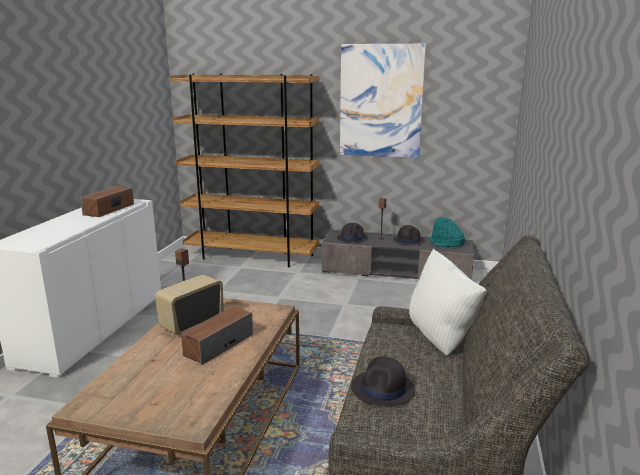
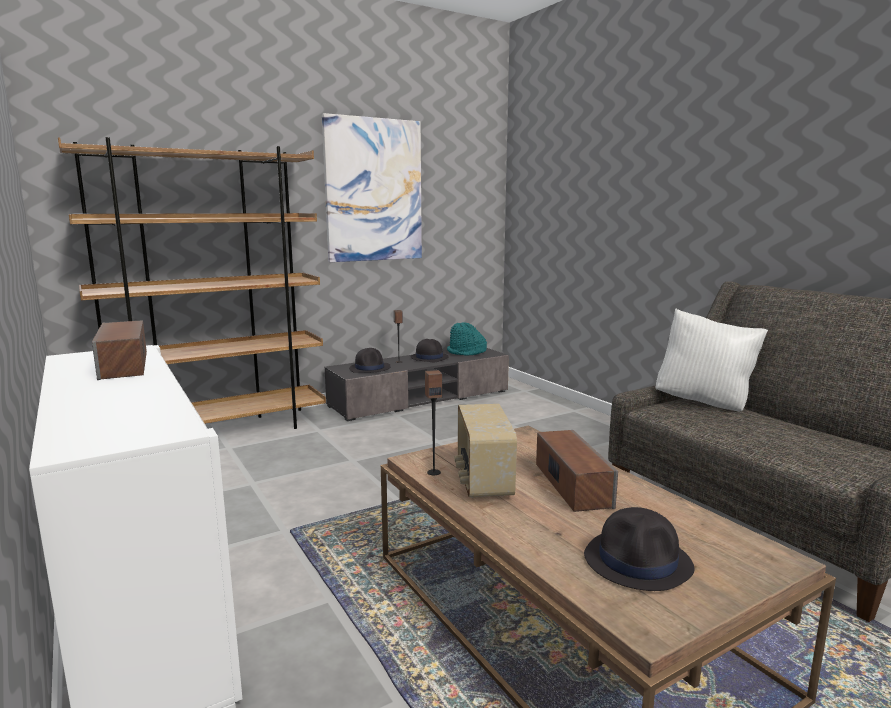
camera: 45 degrees left, 5 degrees down
black hat [351,356,415,405] -> black hat moved to [584,507,695,591]

